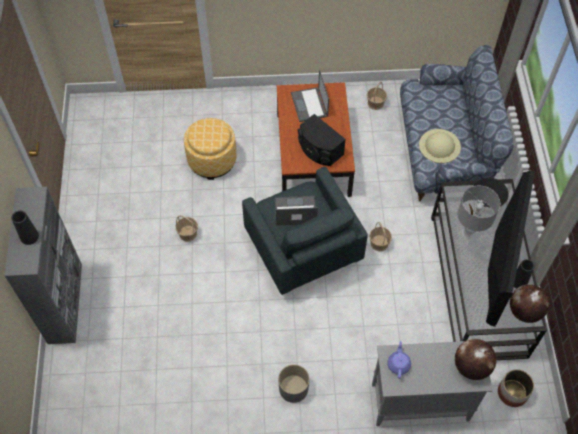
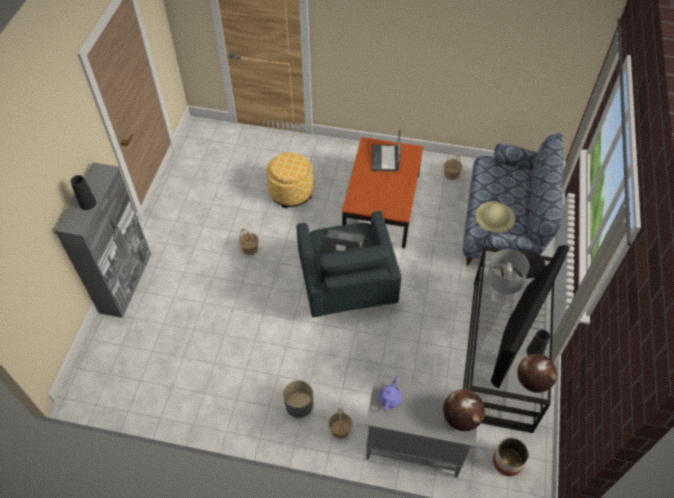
camera: 15 degrees right, 5 degrees down
black speaker [298,114,346,166] -> none
basket [369,222,392,251] -> basket moved to [328,408,353,439]

